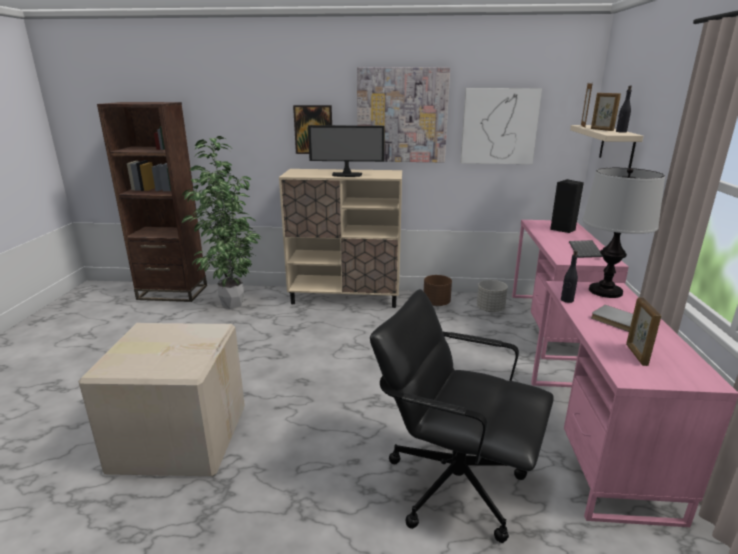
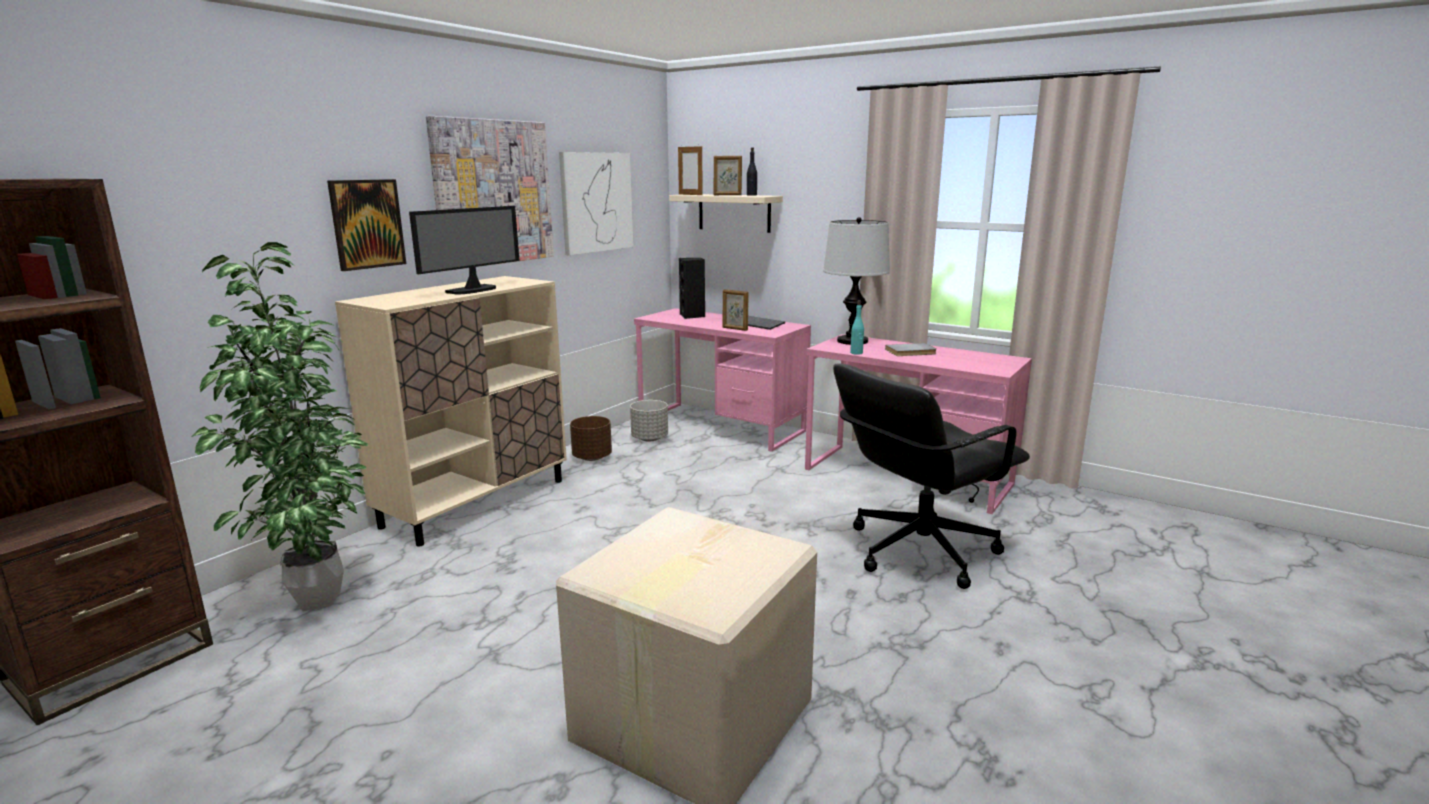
camera: 60 degrees left, 5 degrees down
black bottle [561,250,578,303] -> turquoise bottle [850,300,864,355]
picture frame [626,297,661,366] -> picture frame moved to [723,289,748,331]

